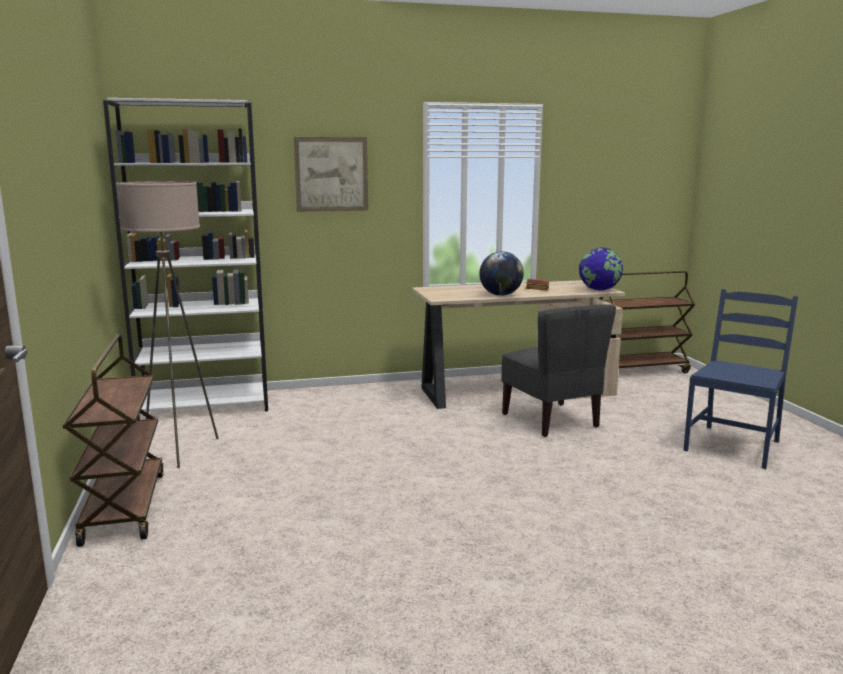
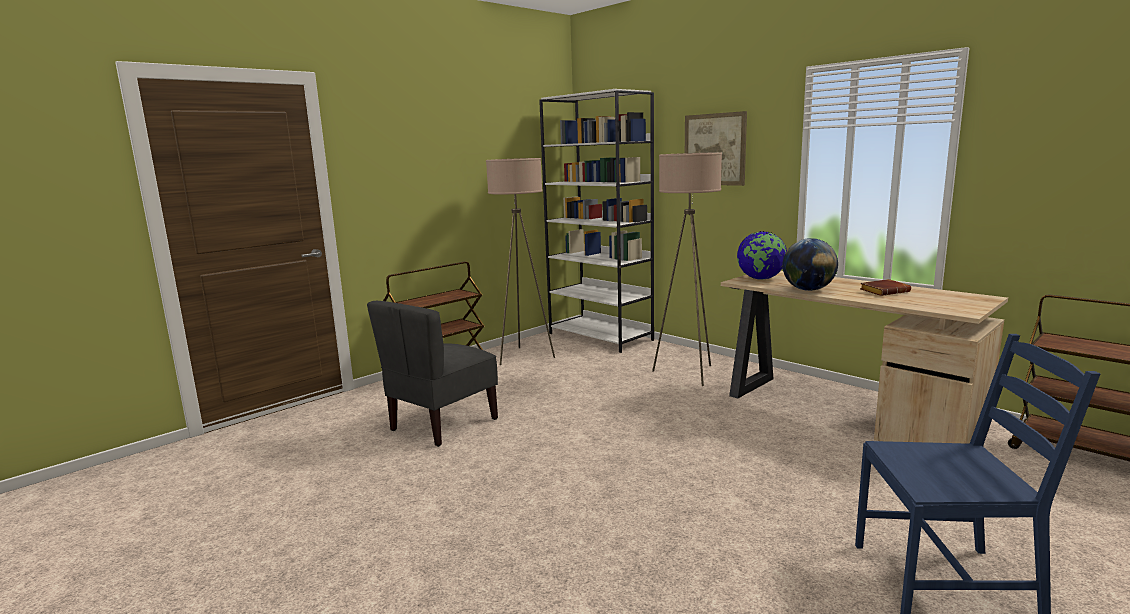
camera: 60 degrees right, 0 degrees up
grey chair [502,304,616,437] -> grey chair moved to [367,301,498,447]
globe [579,248,623,291] -> globe moved to [737,231,787,280]
none -> beige floor lamp [652,152,722,386]

